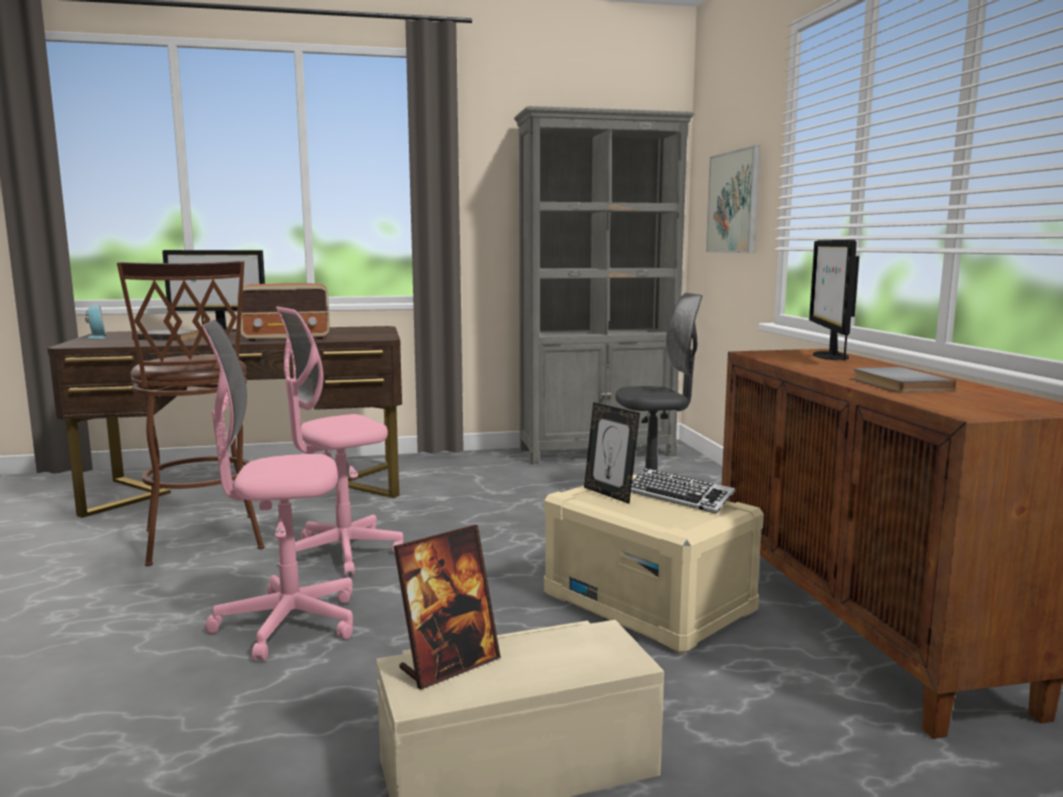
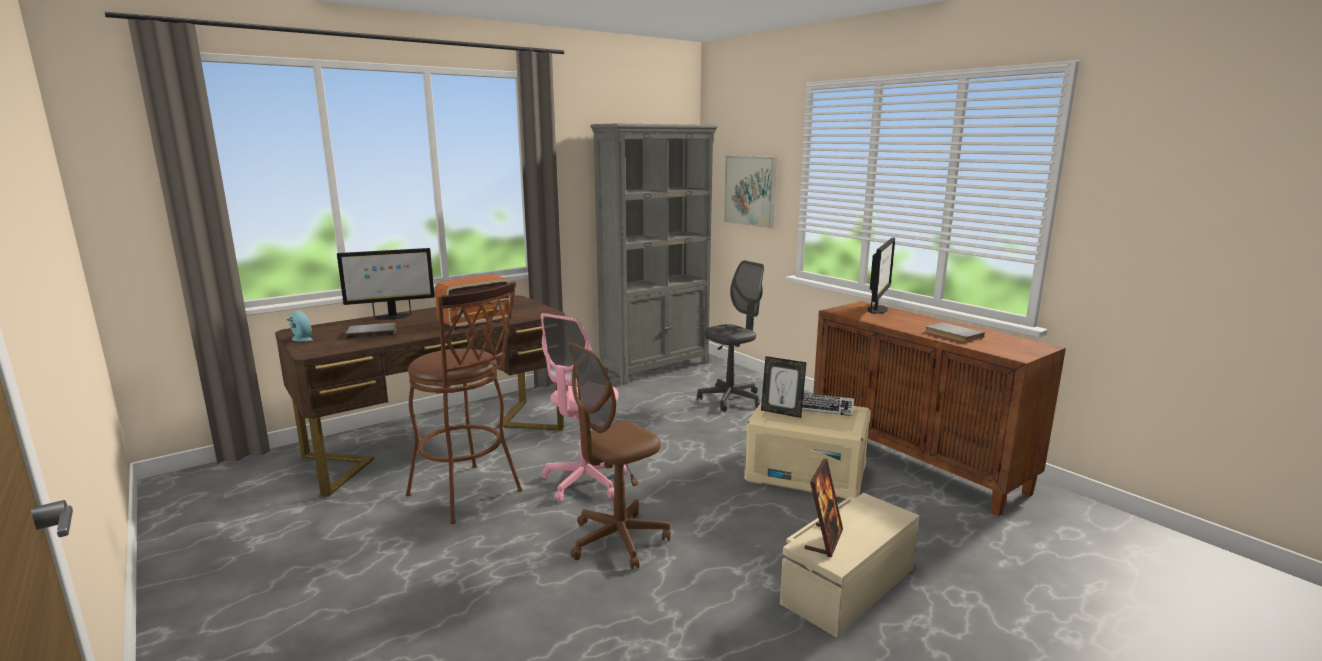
camera: 25 degrees left, 5 degrees up
pink office chair [202,320,353,661] -> brown office chair [568,342,671,570]
monitor [809,240,859,361] -> monitor turned 135 degrees counterclockwise [867,237,895,314]

